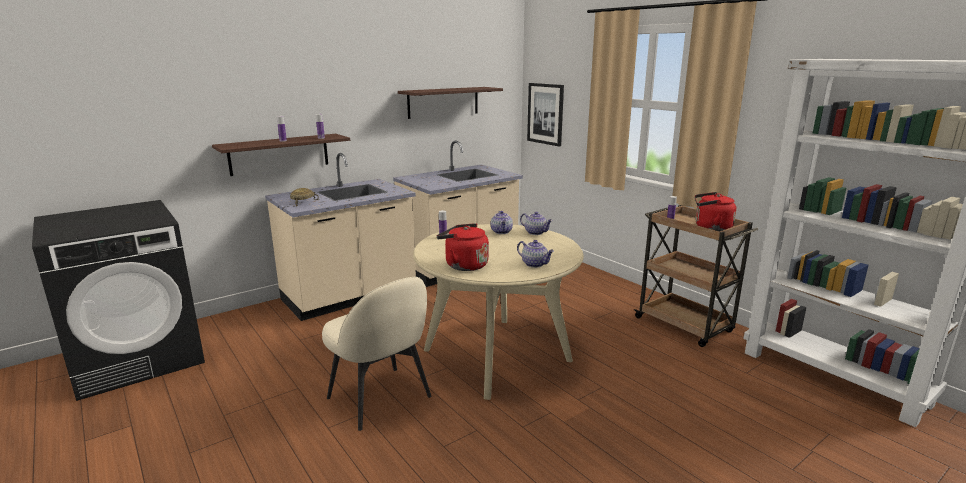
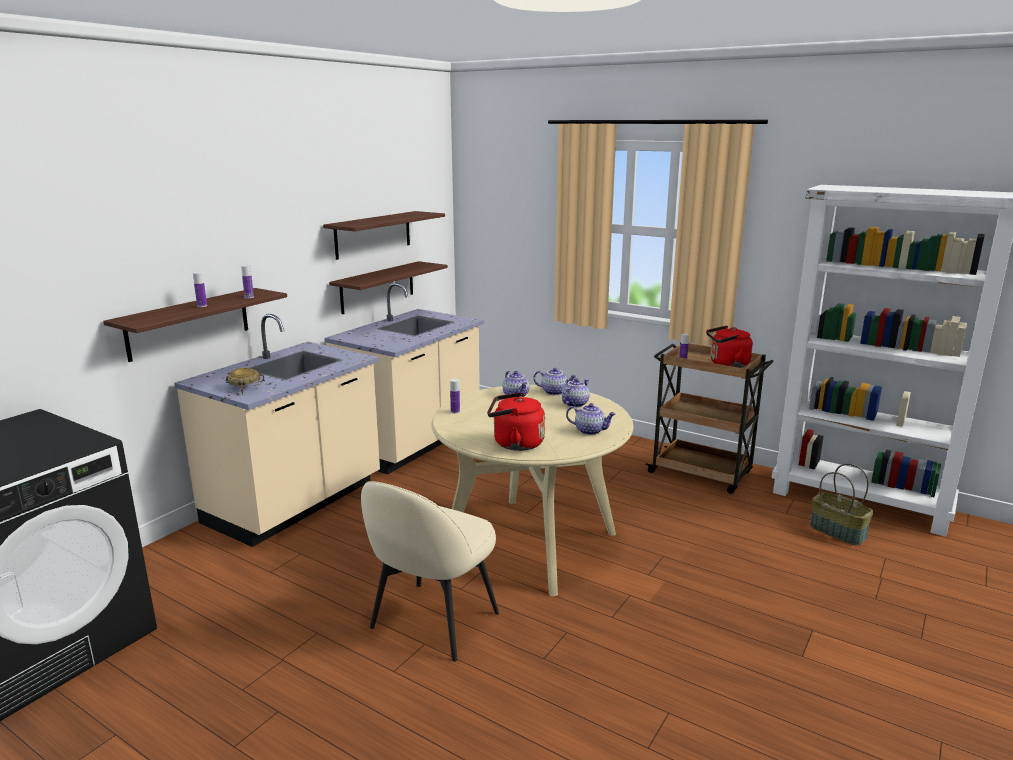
camera: 20 degrees left, 0 degrees up
beige chair [322,277,431,431] -> beige chair turned 90 degrees clockwise [361,481,499,662]
picture [527,83,564,147] -> none
none -> shelf [329,261,448,314]
none -> teapot [562,378,590,407]
none -> basket [810,463,874,546]

